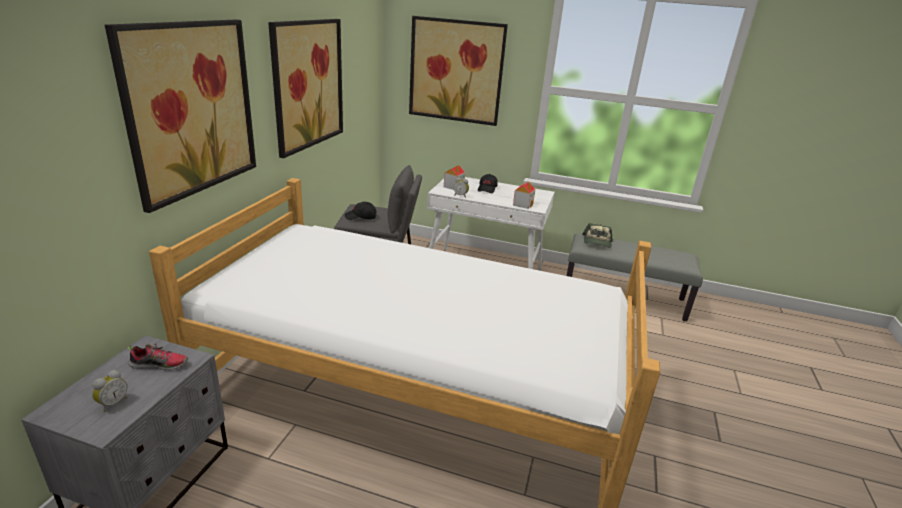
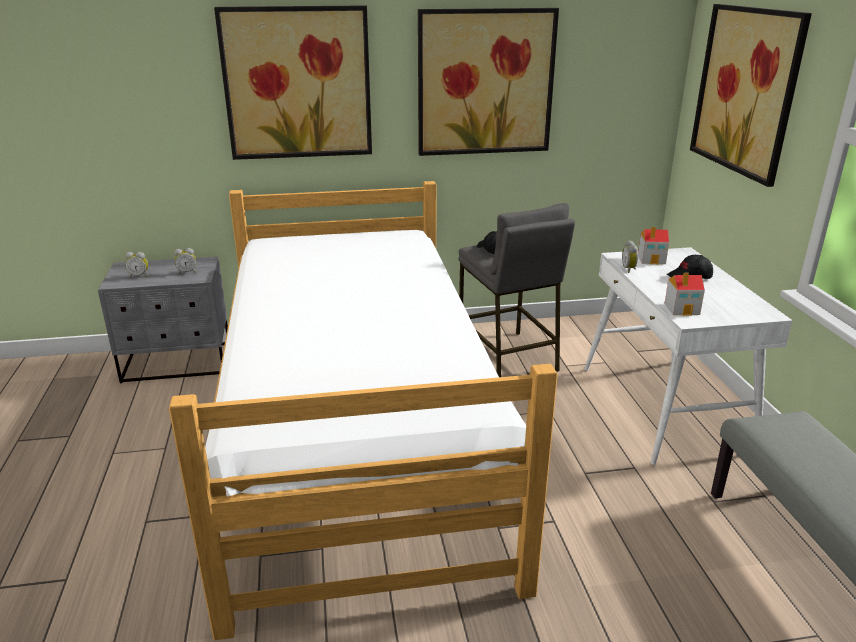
camera: 65 degrees right, 0 degrees up
shoe [127,344,188,370] -> alarm clock [174,248,196,274]
cap [582,223,613,248] -> none

